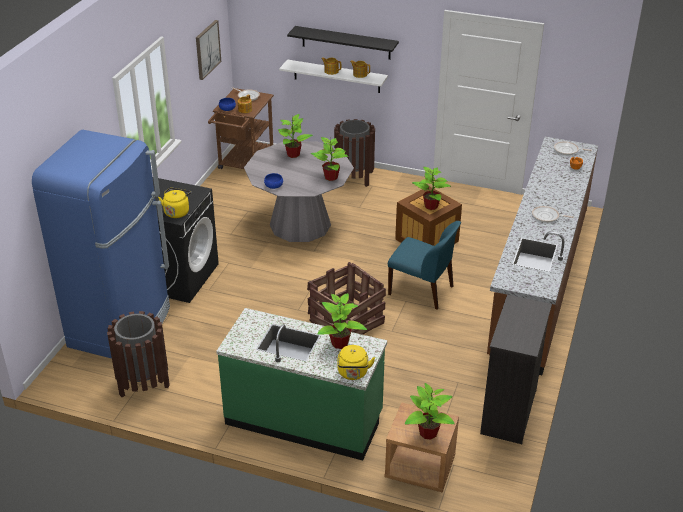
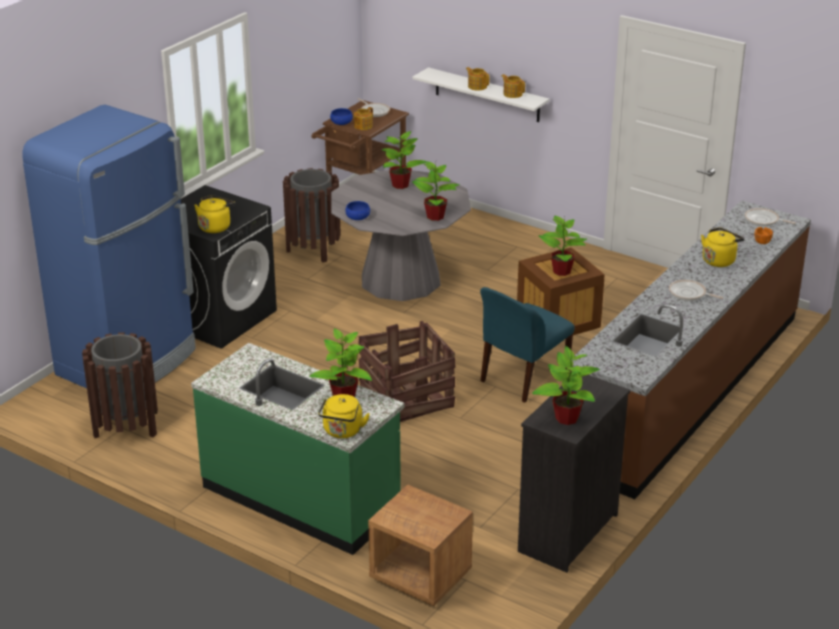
camera: 15 degrees right, 5 degrees down
picture [196,20,221,80] -> none
black shelf [287,26,399,60] -> none
brown trash can [334,119,375,187] -> brown trash can moved to [283,168,341,263]
blue chair [388,221,461,310] -> blue chair turned 90 degrees clockwise [480,287,575,403]
potted plant [405,383,455,439] -> potted plant moved to [532,346,600,425]
none -> yellow kettle [701,227,744,267]

